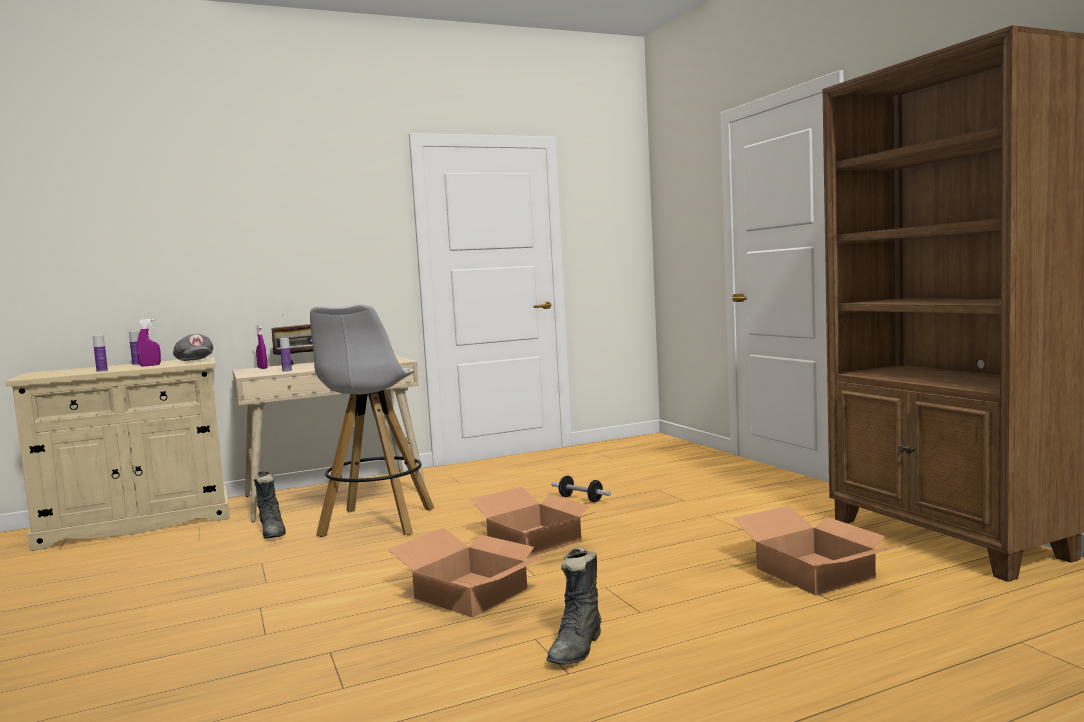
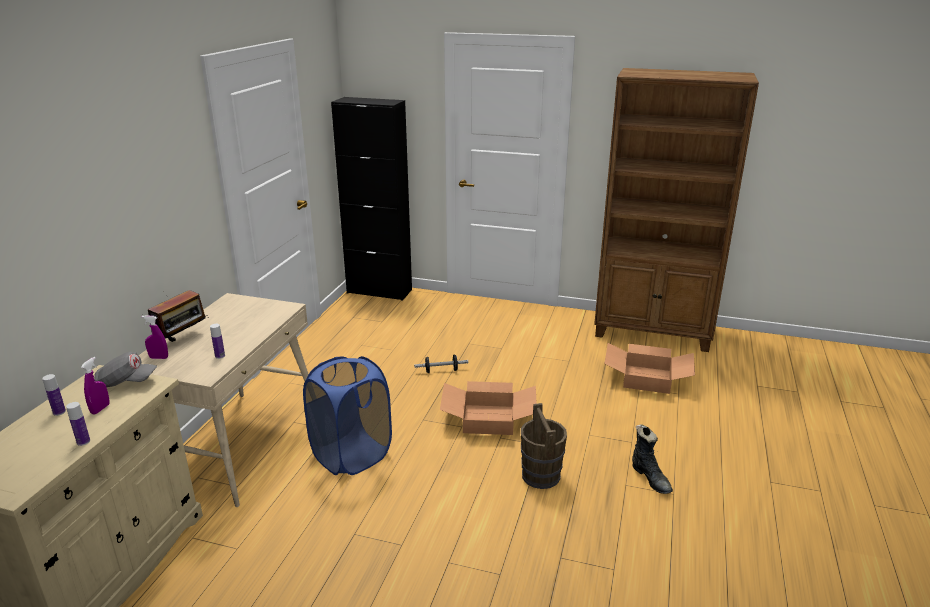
camera: 50 degrees left, 20 degrees up
black boot [254,471,286,539] -> none
white stool [310,303,434,537] -> blue laundry basket [303,356,392,475]
cardboard box [387,528,552,618] -> brown bucket [521,403,567,489]
none -> black cabinet [331,97,412,301]

